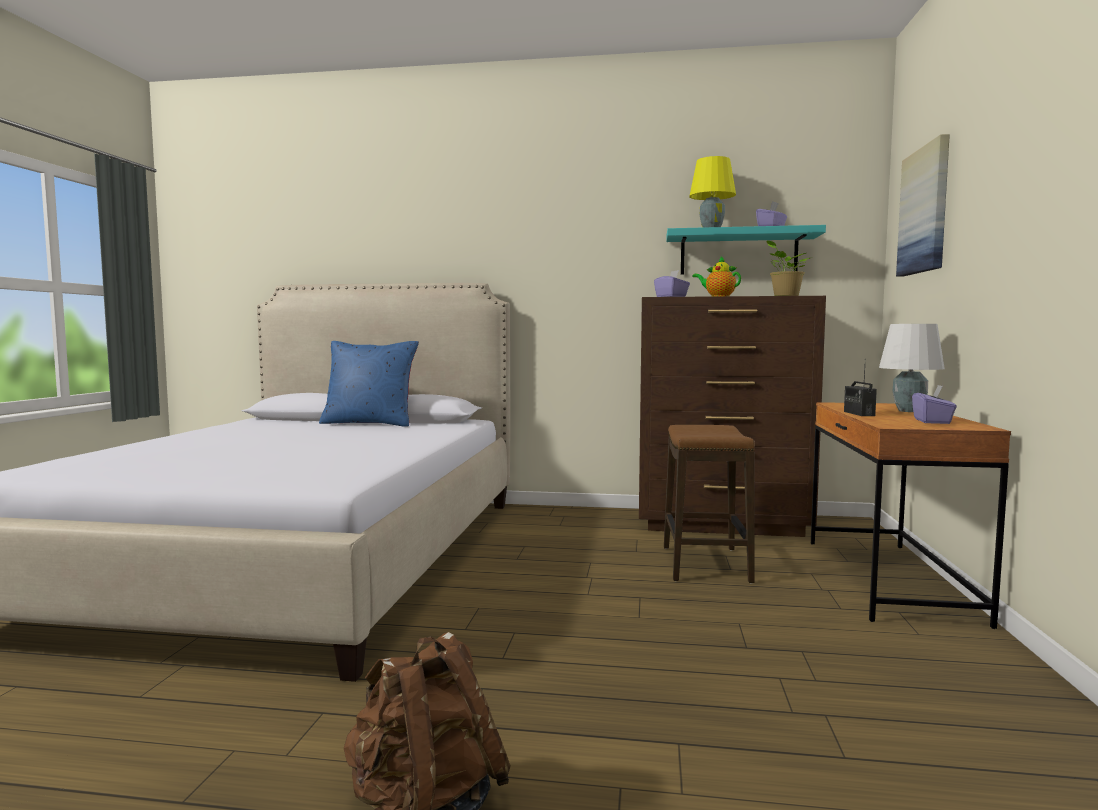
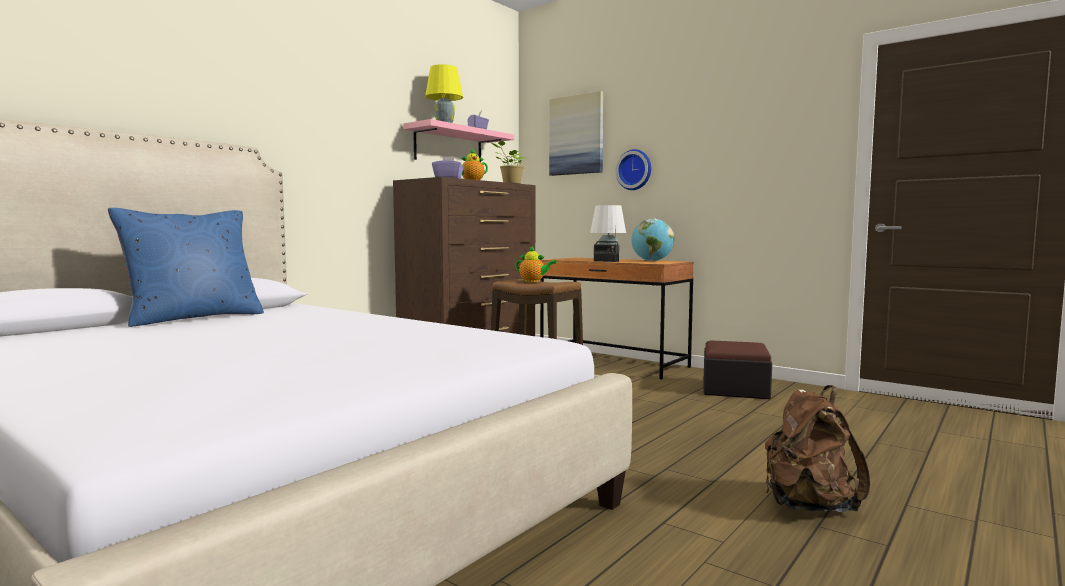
camera: 60 degrees left, 0 degrees up
turquoise shelf [666,225,826,275] -> pink shelf [403,119,514,160]
purple tissue box [912,385,957,424] -> globe [631,219,674,261]
none -> teapot [516,246,557,282]
none -> wall clock [616,149,651,190]
none -> ottoman [704,341,772,399]

